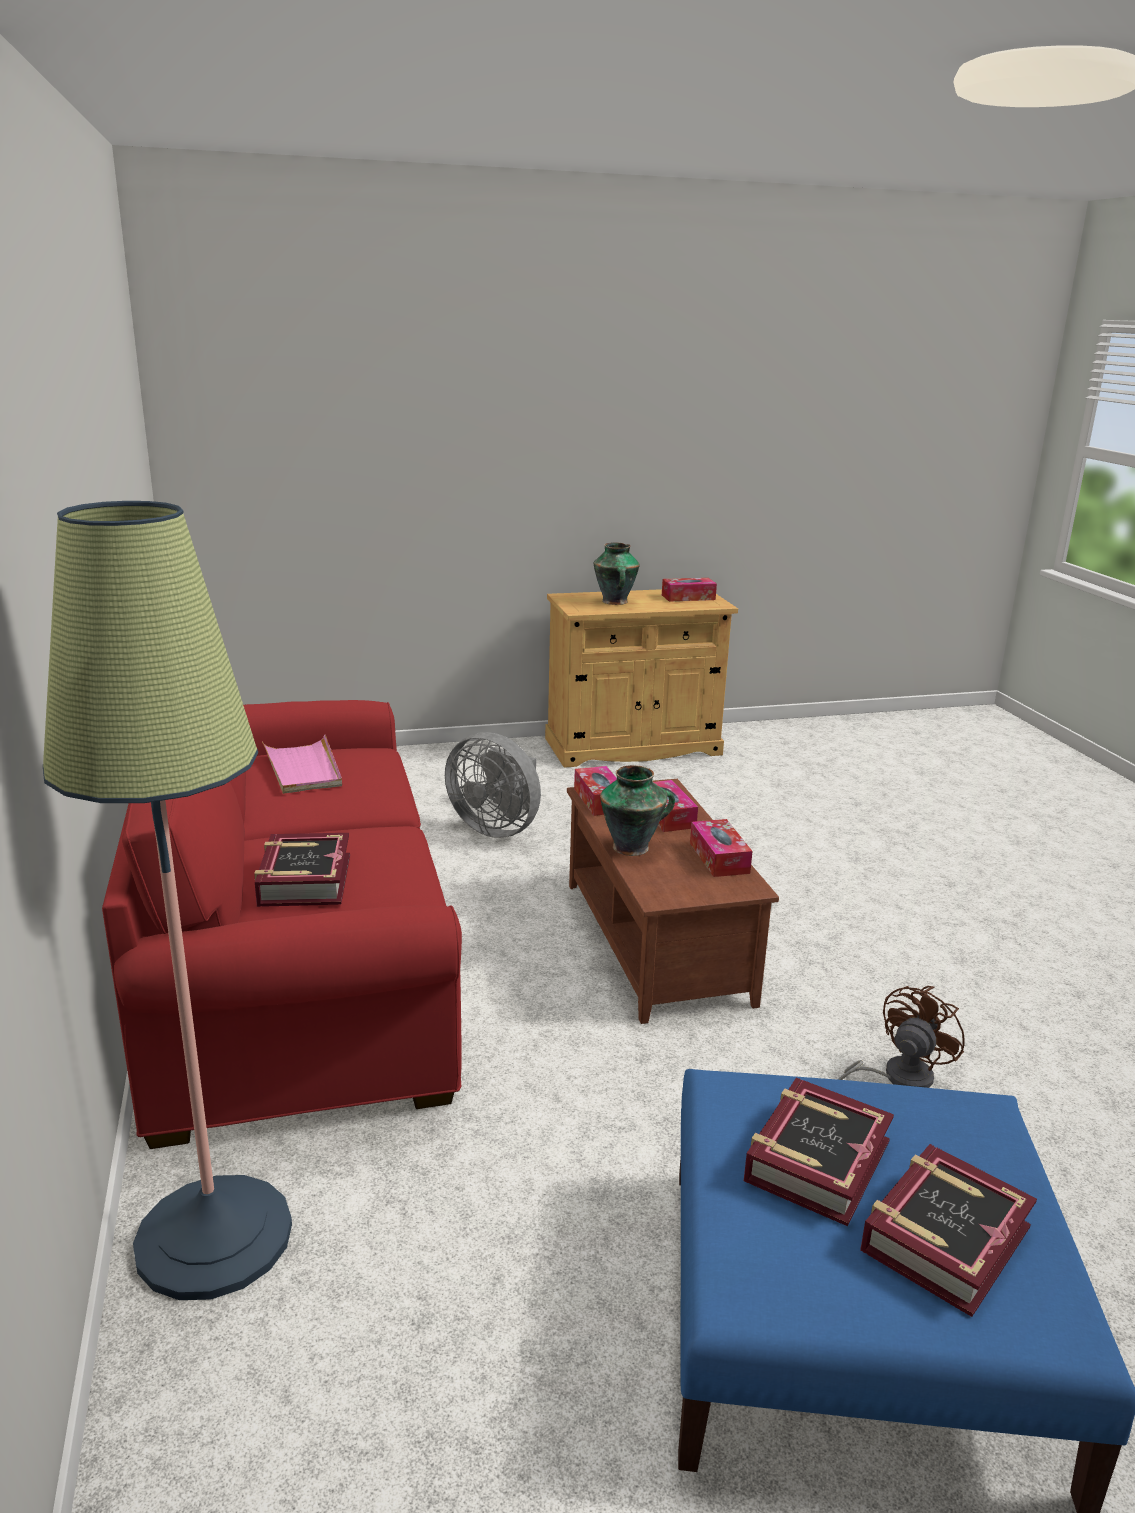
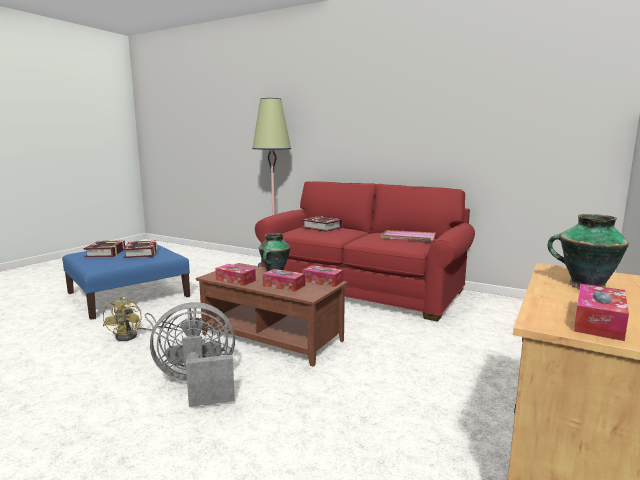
camera: 135 degrees right, 10 degrees down
grey fan [445,732,541,838] -> grey fan moved to [150,302,235,407]
brown fan [837,986,965,1088] -> yellow fan [103,296,156,341]

